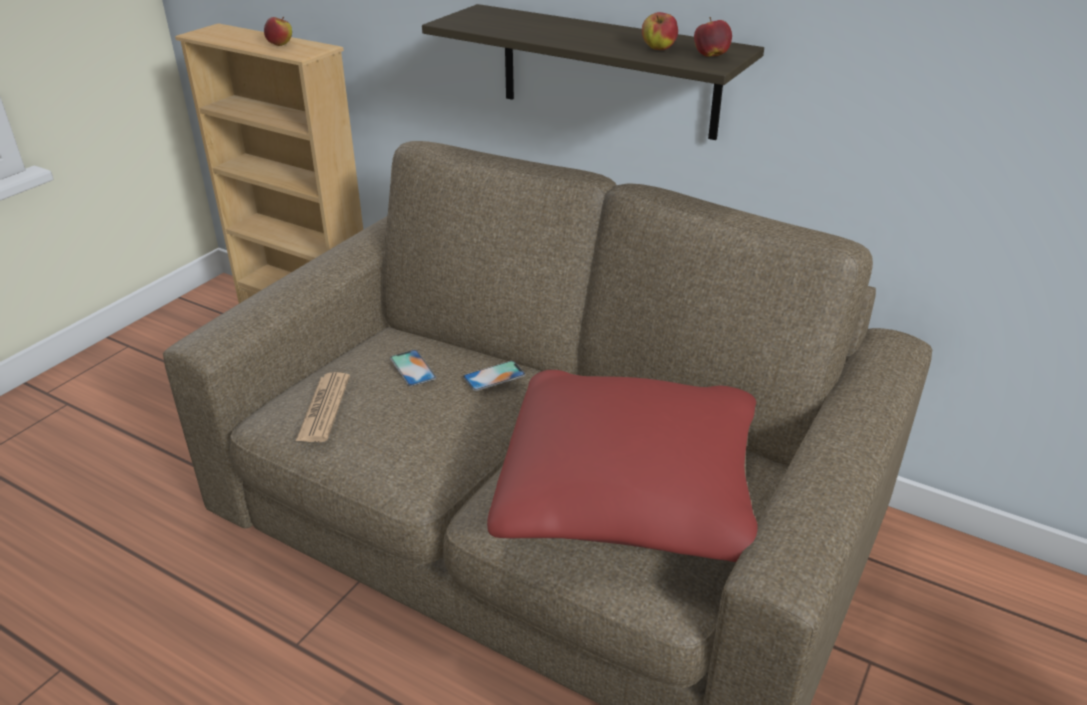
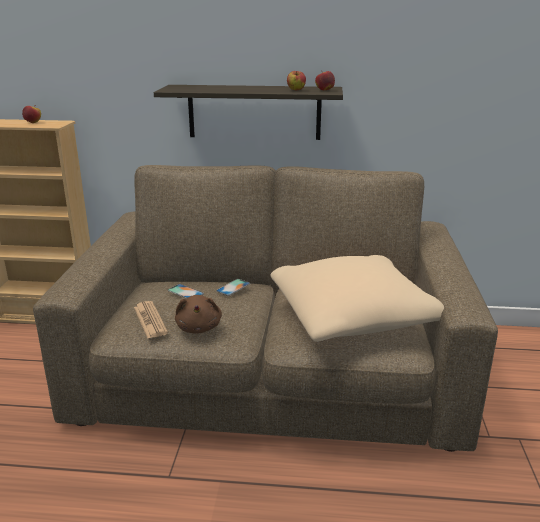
camera: 25 degrees left, 10 degrees down
red pillow [487,370,758,562] -> beige pillow [271,255,444,342]
none -> brown plush toy [175,295,222,334]

